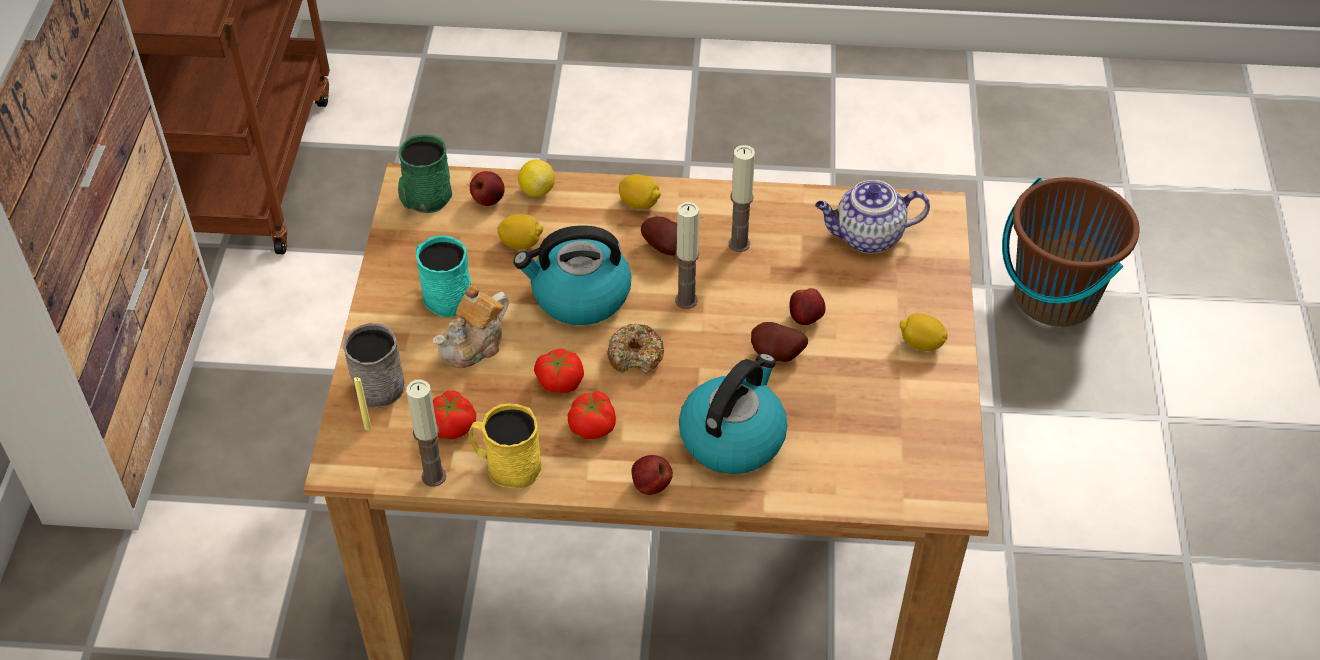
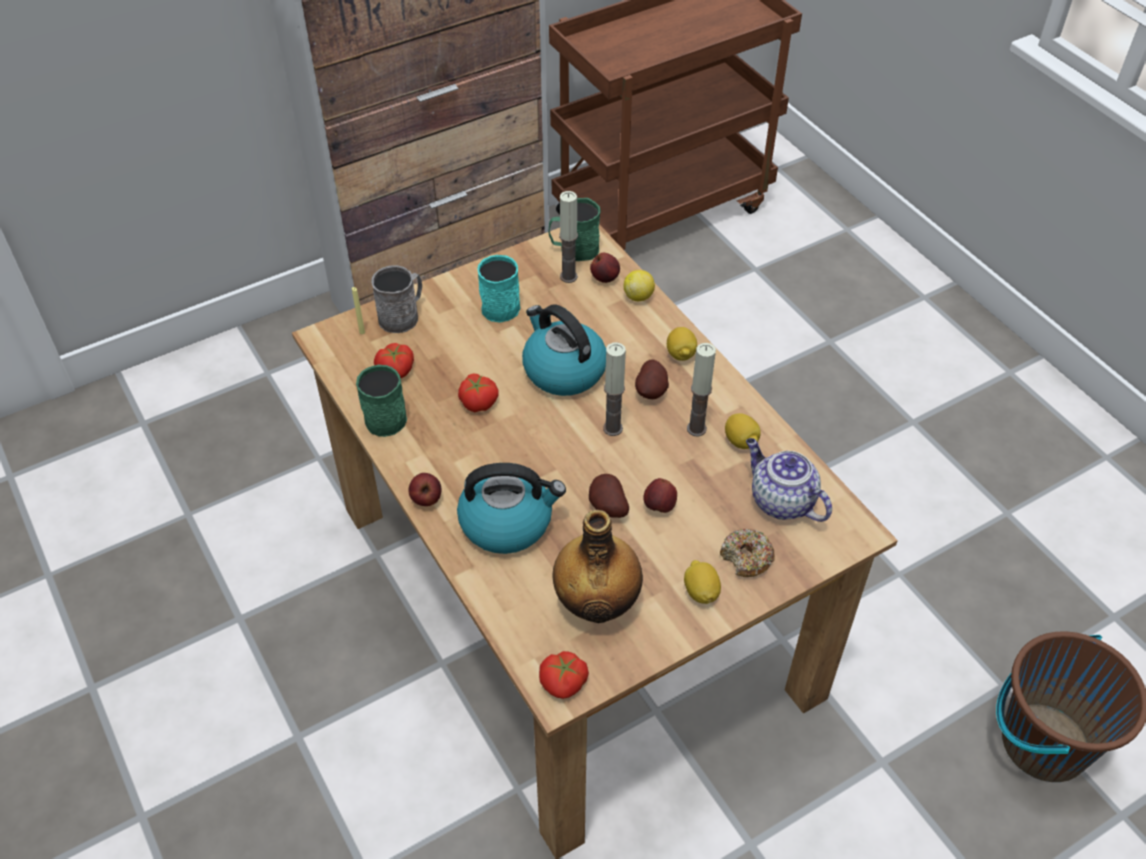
camera: 55 degrees right, 0 degrees up
candle [406,379,446,487] -> candle moved to [559,191,578,283]
teapot [433,285,509,368] -> none
yellow mug [469,403,542,489] -> green mug [356,365,407,437]
lemon [497,214,543,249] -> lemon moved to [725,413,761,449]
tomato [568,391,616,439] -> tomato moved to [539,651,589,699]
donut [607,324,664,374] -> donut moved to [720,529,775,577]
none -> bottle [552,510,643,623]

